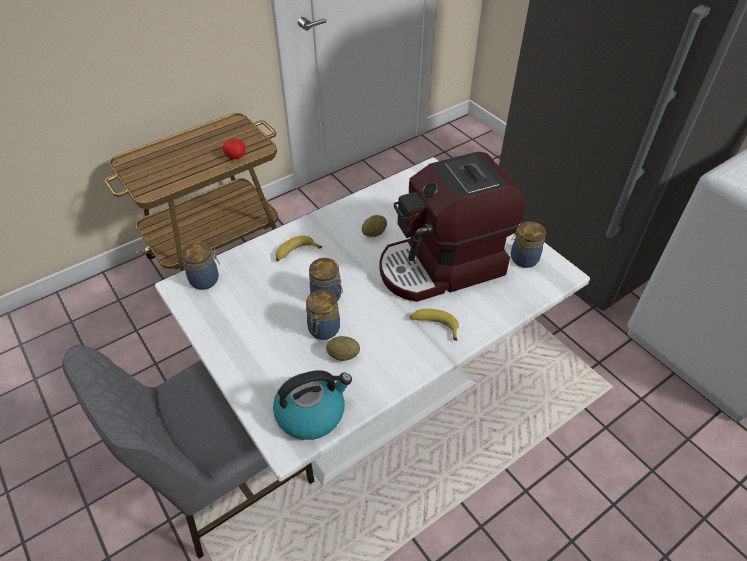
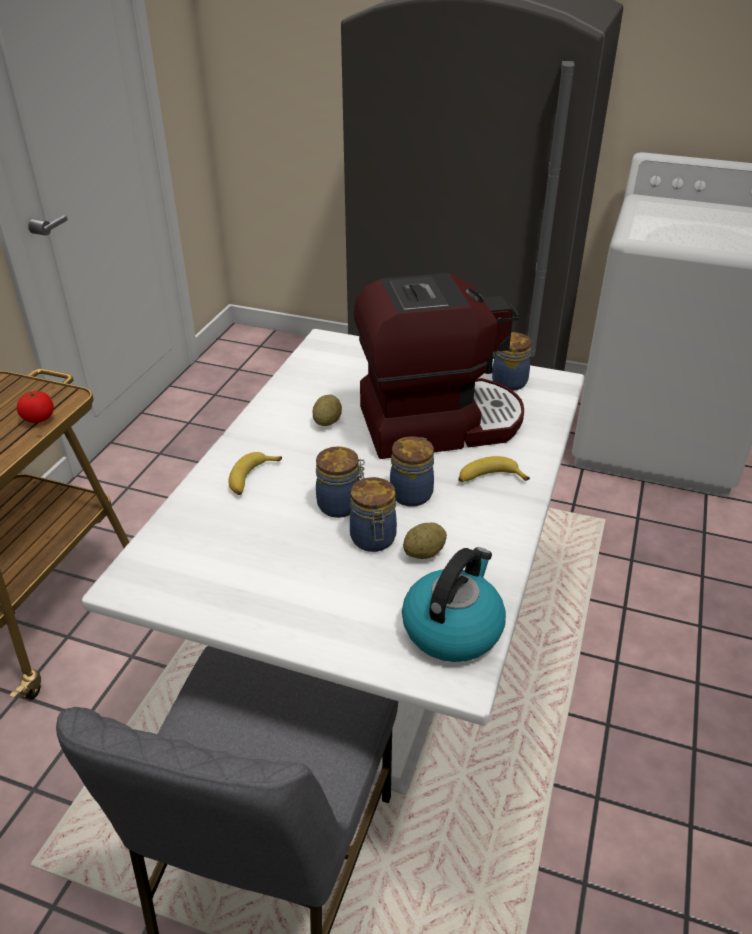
camera: 35 degrees left, 10 degrees down
jar [181,242,220,290] -> jar moved to [390,437,434,507]
coffee machine [379,152,525,302] -> coffee machine turned 135 degrees counterclockwise [354,273,524,459]

